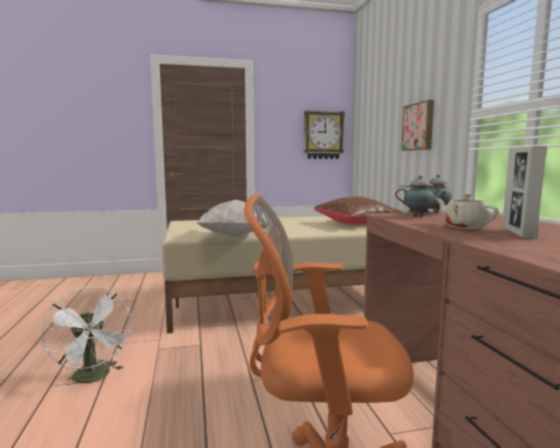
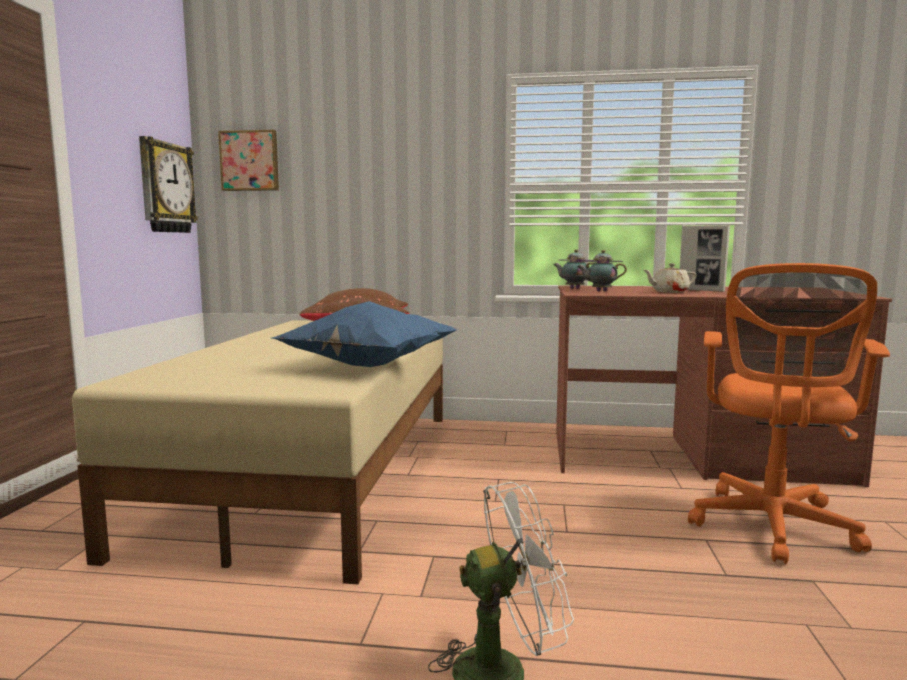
camera: 70 degrees left, 0 degrees up
white pillow [196,200,268,237] -> blue pillow [272,301,457,367]
teapot [395,175,447,217] -> teapot turned 120 degrees counterclockwise [577,250,627,291]
picture [401,100,434,151] -> picture moved to [218,130,279,191]

